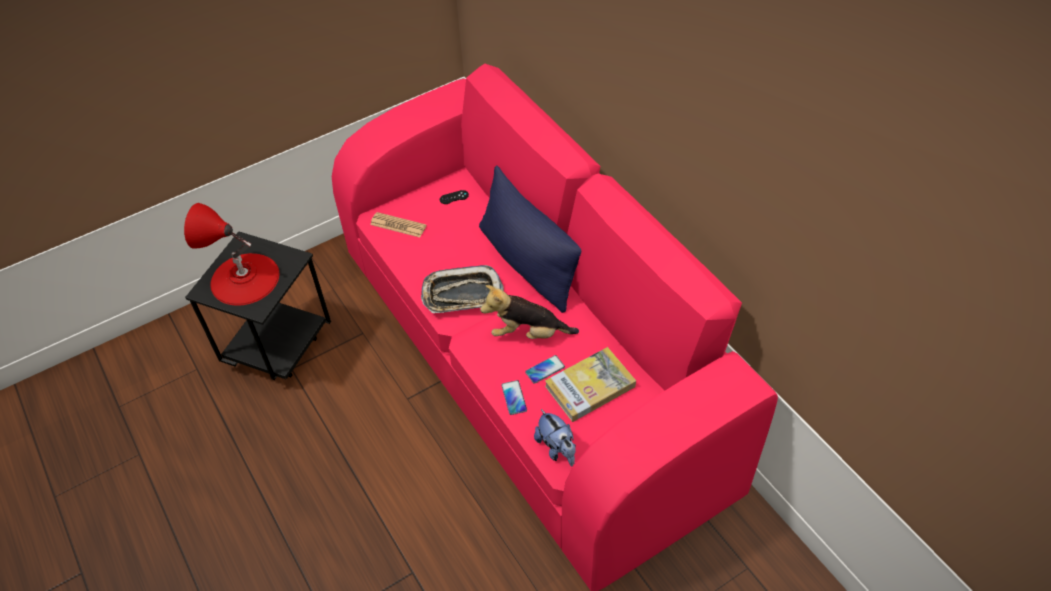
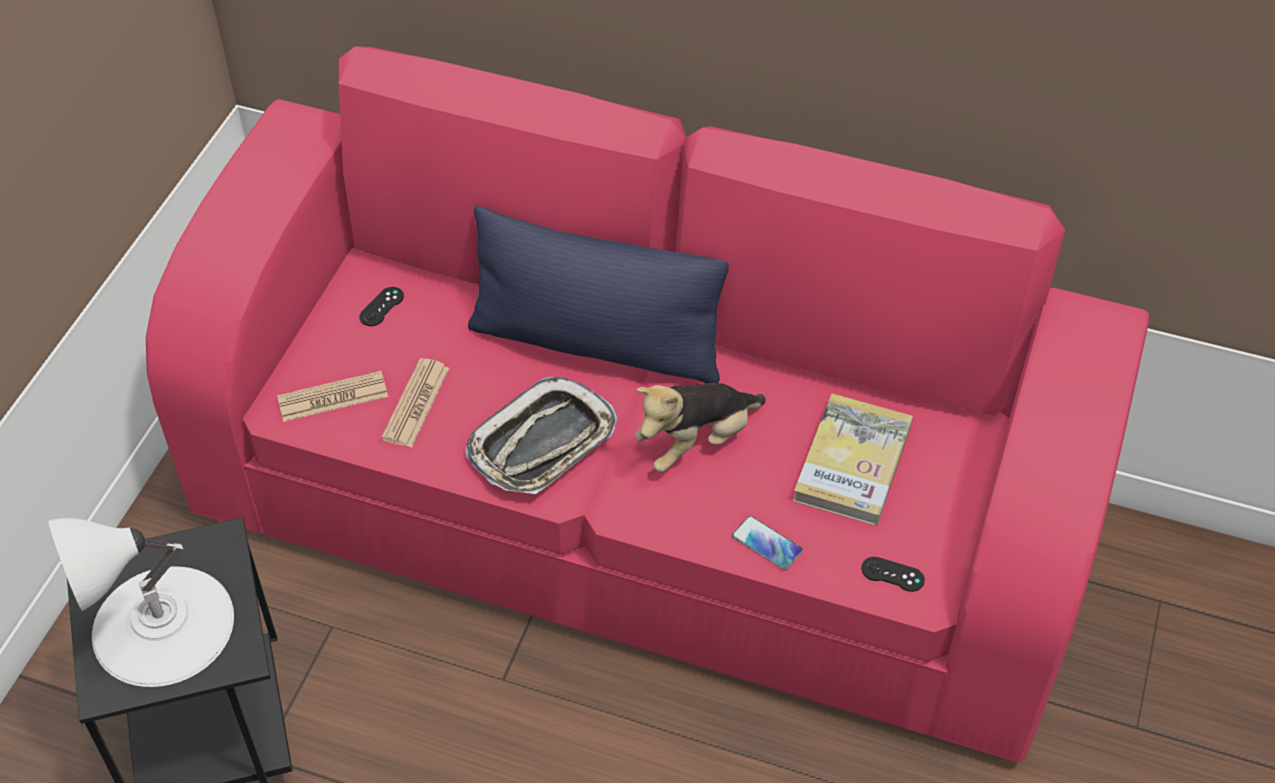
camera: 40 degrees left, 0 degrees up
red table lamp [184,203,279,306] -> white table lamp [48,518,234,687]
phone [525,355,565,384] -> none
plush toy [534,409,576,466] -> black game controller [861,557,925,592]
none -> newspaper [381,358,449,447]

